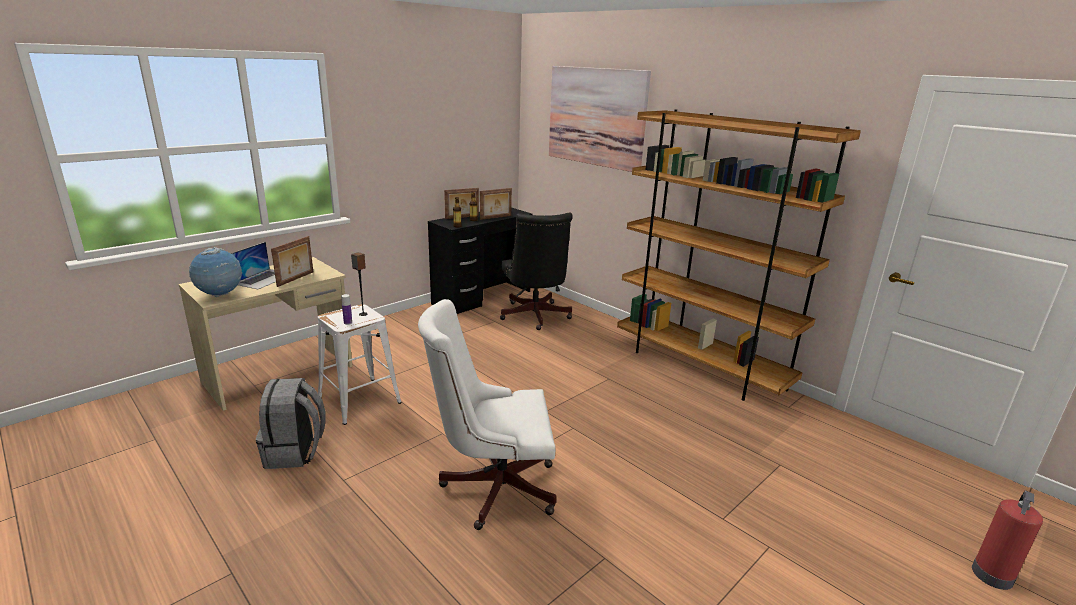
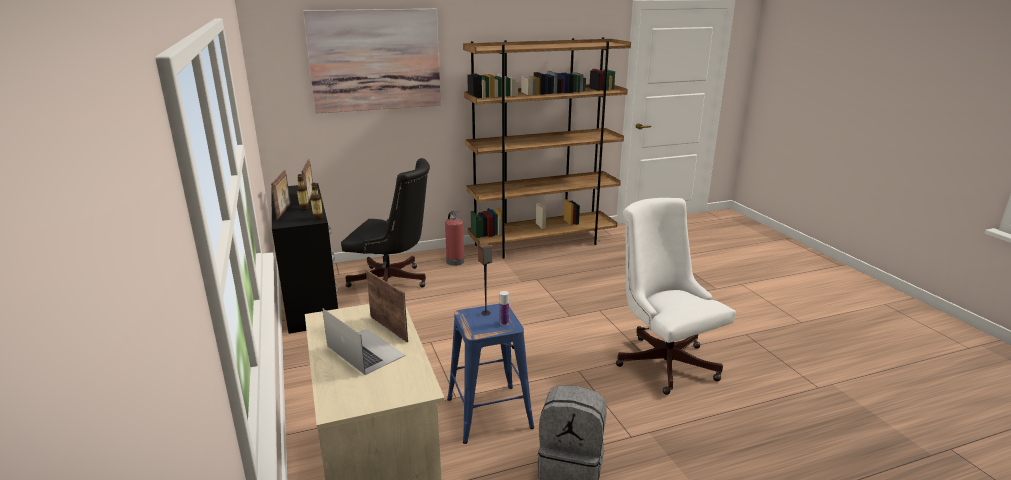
camera: 65 degrees left, 0 degrees up
globe [189,247,243,297] -> none
white stool [318,304,402,425] -> blue stool [447,304,534,444]
white office chair [418,299,557,530] -> white office chair turned 135 degrees clockwise [616,198,736,395]
fire extinguisher [972,491,1043,590] -> fire extinguisher moved to [445,210,464,266]

